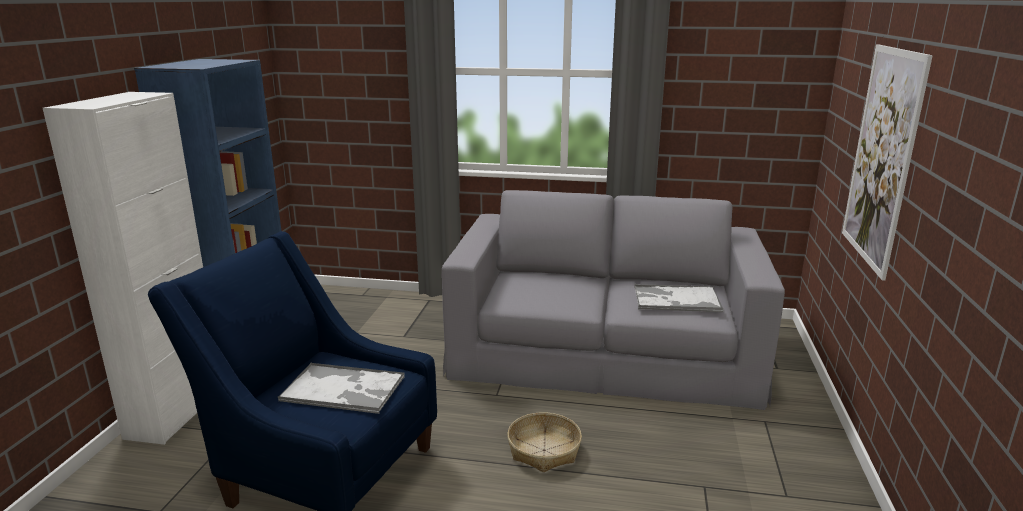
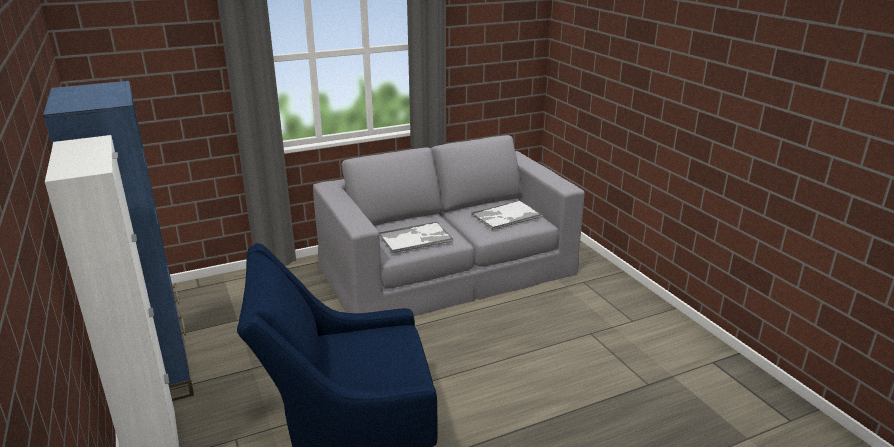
camera: 35 degrees left, 5 degrees up
tray [278,362,404,414] -> tray moved to [379,221,453,253]
basket [507,412,582,472] -> none
picture [842,45,933,281] -> none

